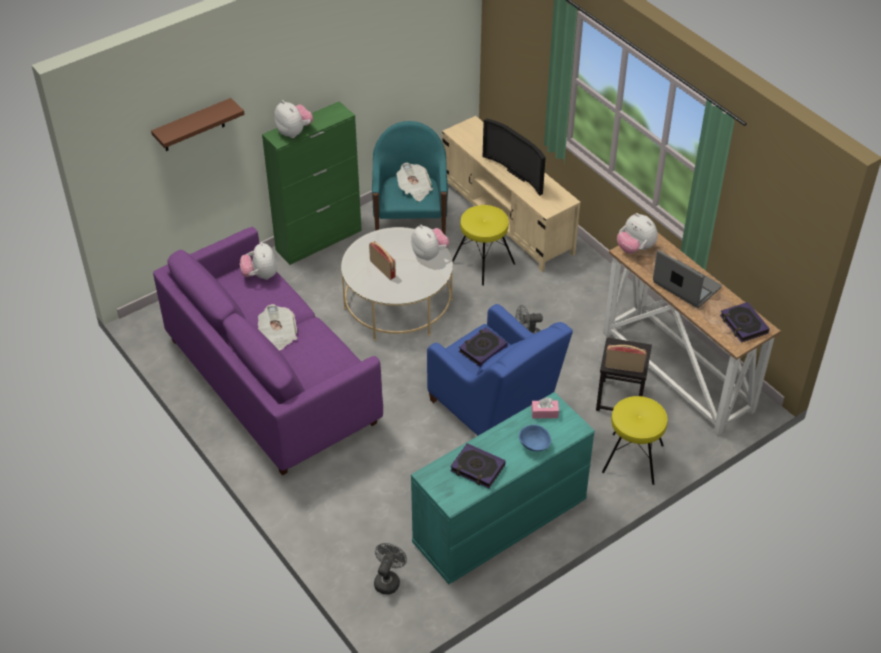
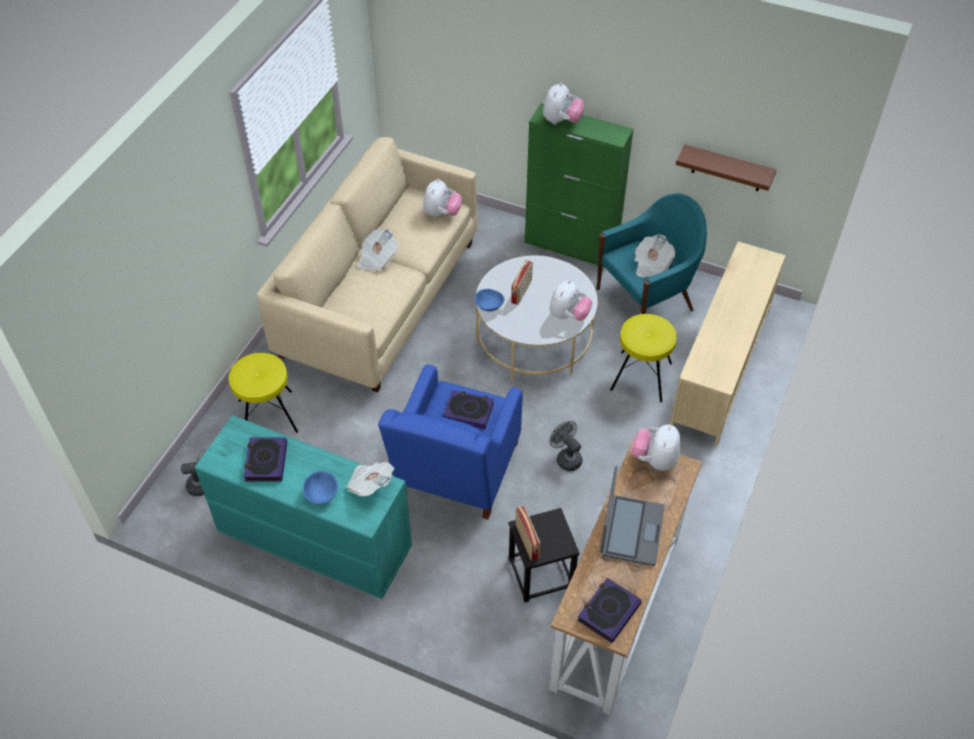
camera: 60 degrees right, 5 degrees up
brown shelf [151,98,245,151] -> brown shelf moved to [676,144,776,191]
purple sofa [153,227,383,476] -> beige sofa [257,137,477,393]
plush toy [240,242,277,280] -> plush toy turned 150 degrees clockwise [423,178,462,218]
television [483,118,546,196] -> none
pink tissue box [532,398,559,418] -> newspaper [345,462,395,496]
yellow stool [602,396,668,485] -> yellow stool moved to [229,353,298,433]
none -> blue bowl [475,289,505,312]

